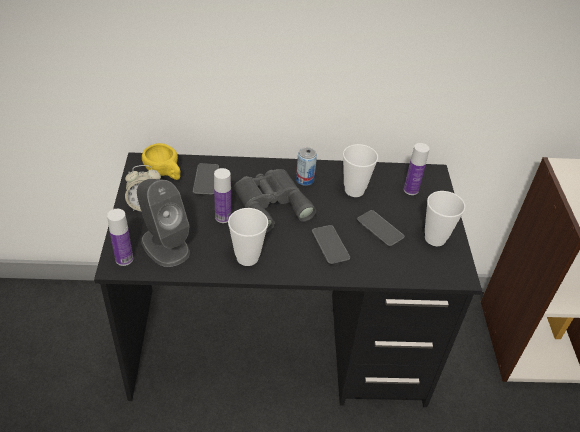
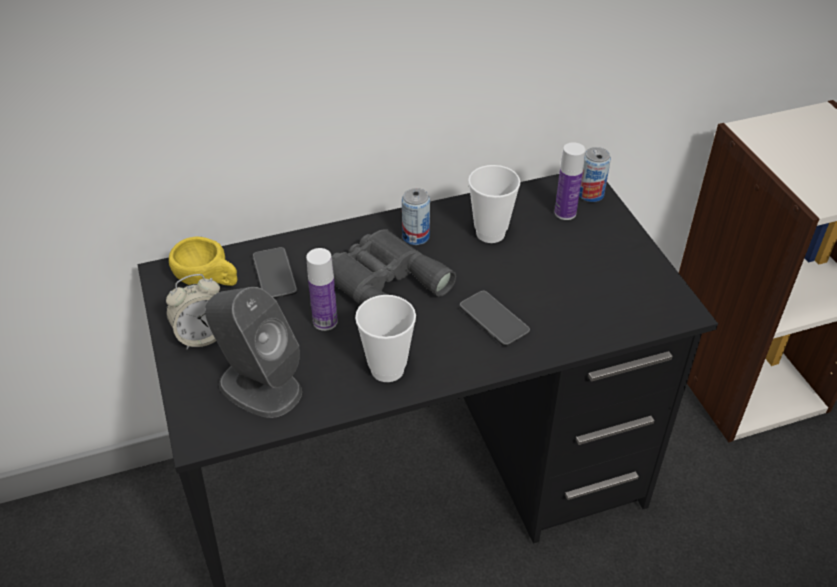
camera: 15 degrees left, 0 degrees up
bottle [107,209,133,266] -> none
phone [357,210,405,247] -> none
cup [425,191,465,246] -> none
none -> can [579,147,611,202]

